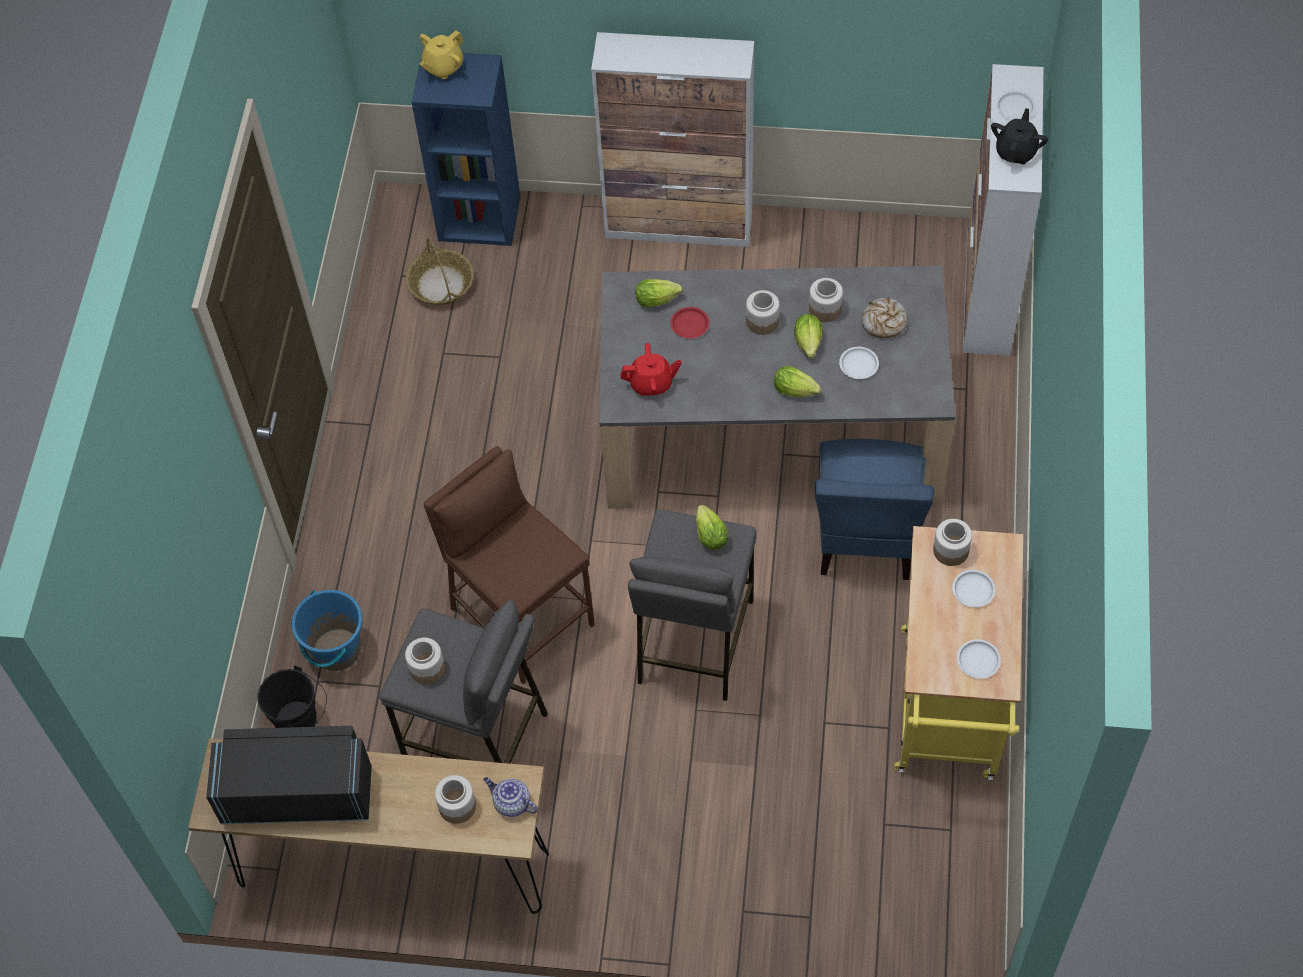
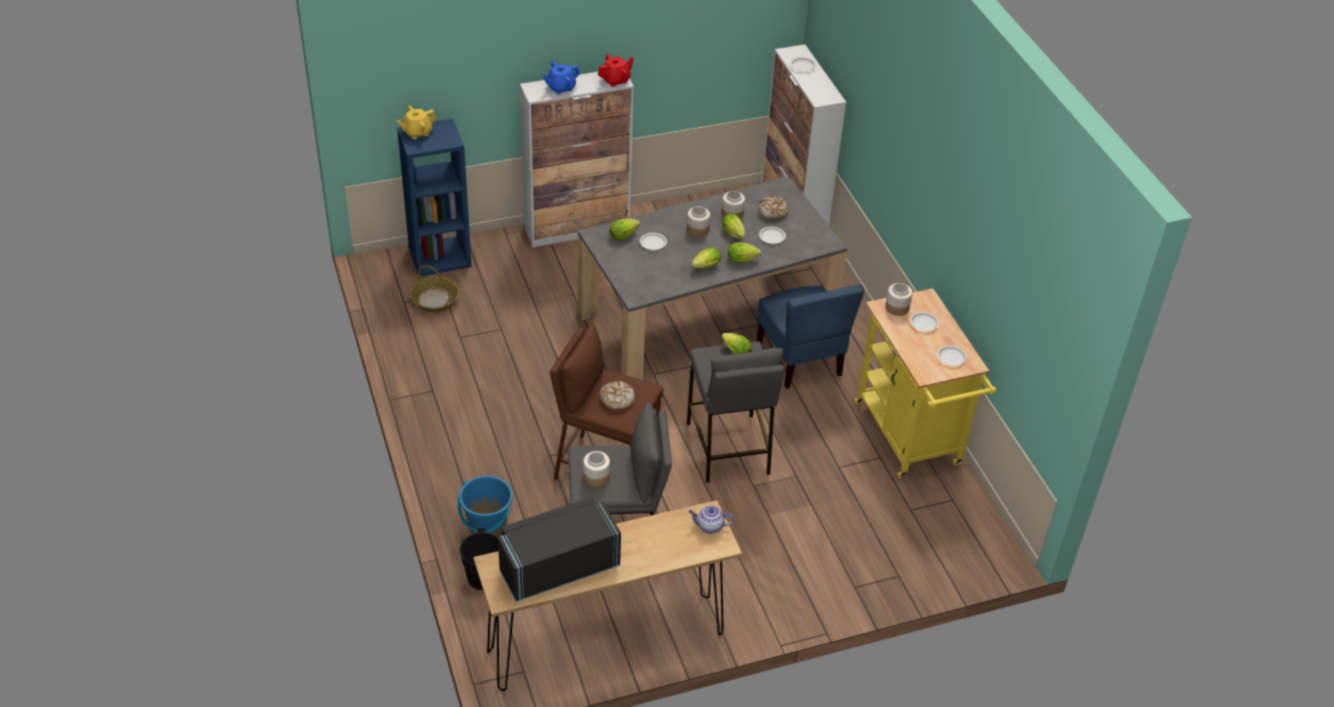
camera: 30 degrees left, 15 degrees down
yellow teapot [419,30,463,79] -> yellow teapot turned 45 degrees clockwise [397,106,437,139]
jar [435,775,476,824] -> none
red teapot [620,343,682,396] -> red teapot moved to [598,54,634,87]
red plate [671,307,709,339] -> white plate [640,233,667,250]
black teapot [991,108,1048,165] -> none
none -> blue teapot [542,61,580,94]
none -> bread [600,380,635,410]
none -> lettuce [691,247,721,268]

